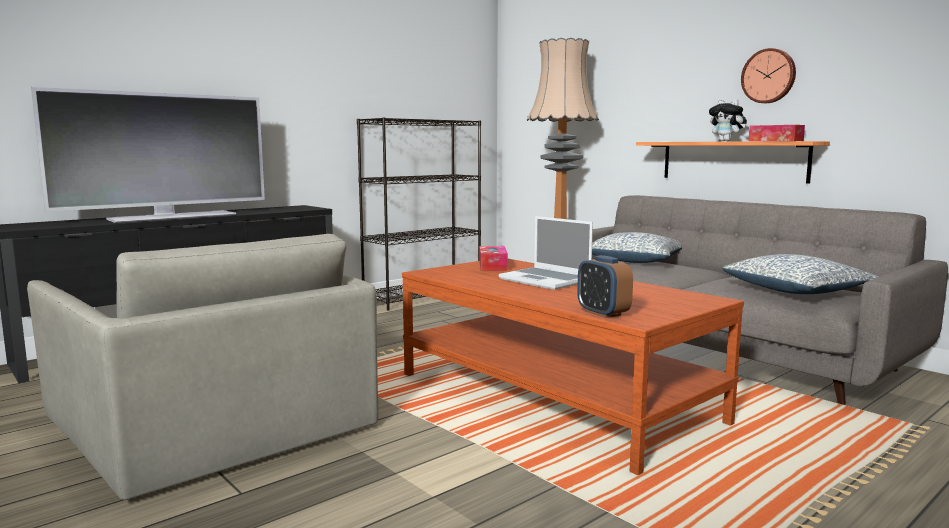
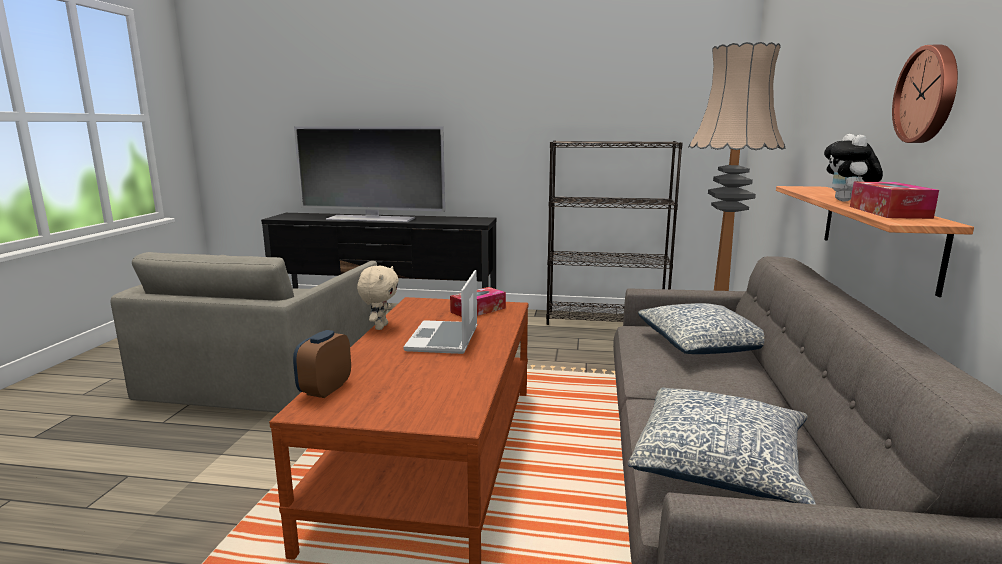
camera: 50 degrees right, 5 degrees up
none -> beige plush toy [357,266,399,330]

